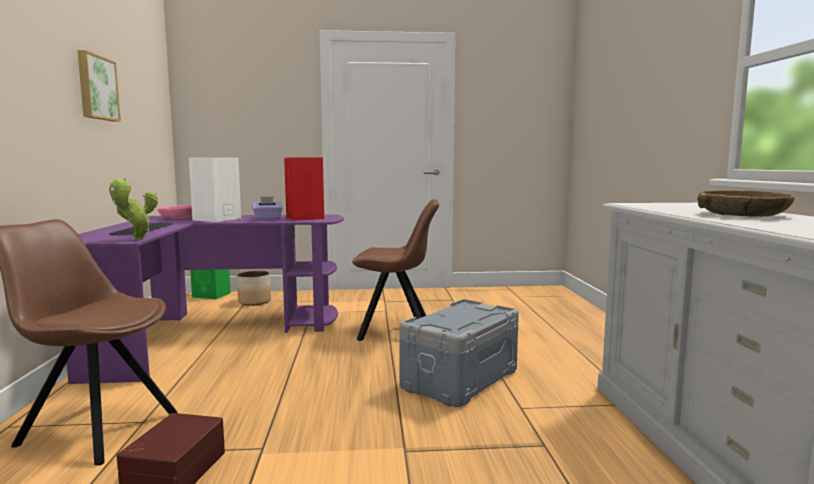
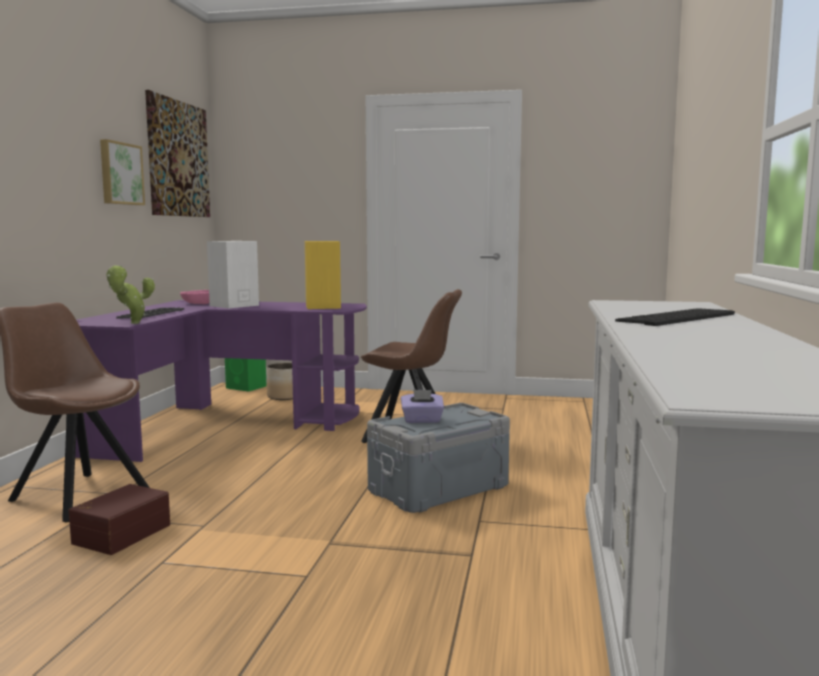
camera: 15 degrees right, 0 degrees up
purple tissue box [252,196,283,220] -> purple tissue box moved to [401,389,444,423]
red speaker [284,158,324,221] -> yellow speaker [305,241,341,309]
brown bowl [698,190,795,217] -> keyboard [615,308,735,326]
none -> picture [145,90,210,217]

